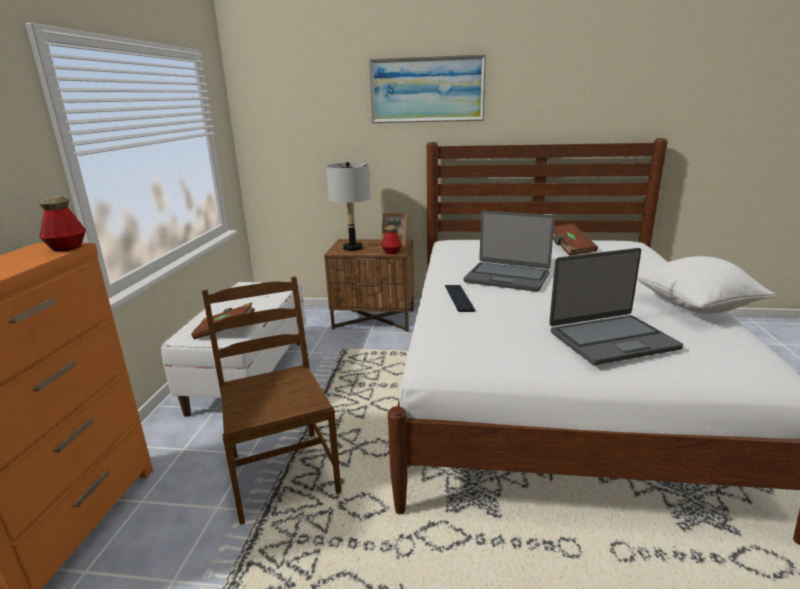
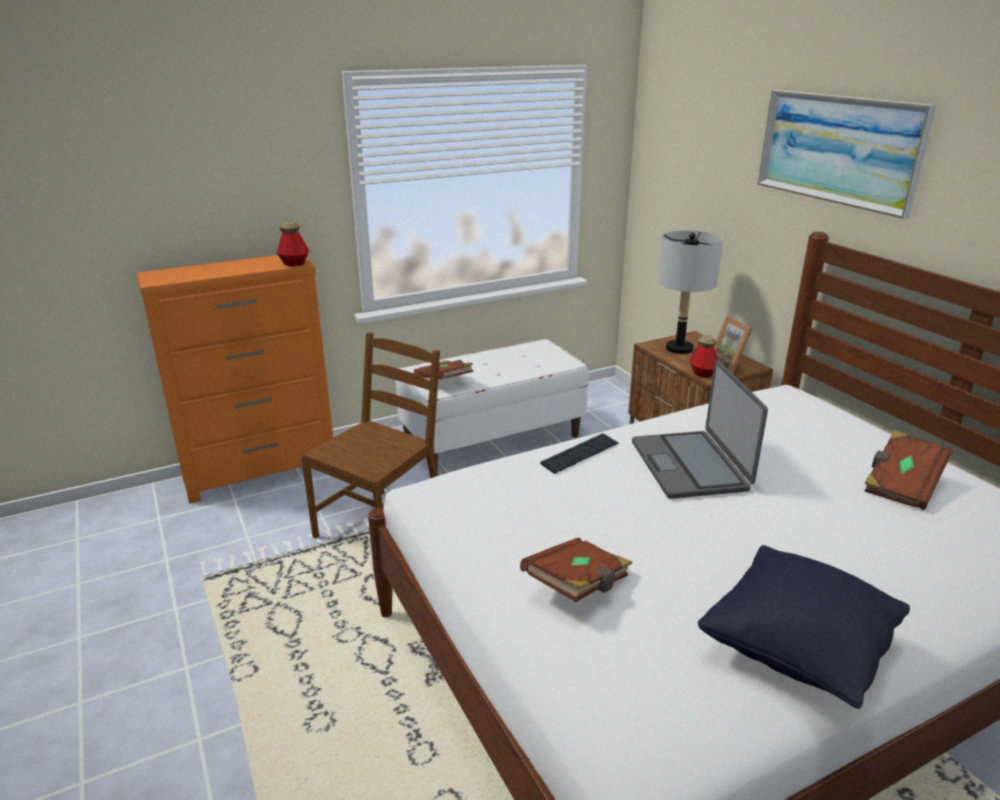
camera: 55 degrees right, 5 degrees up
laptop [549,248,683,365] -> brown book [520,537,632,602]
white pillow [637,256,776,314] -> black pillow [698,545,910,709]

